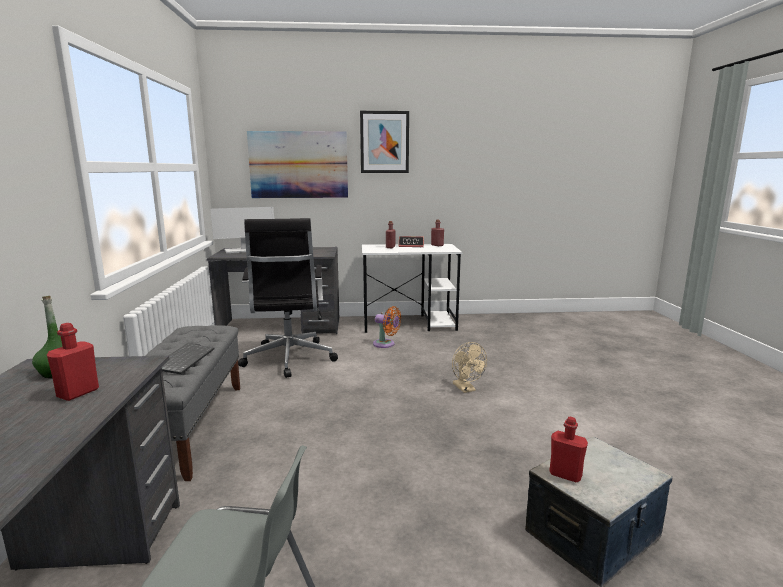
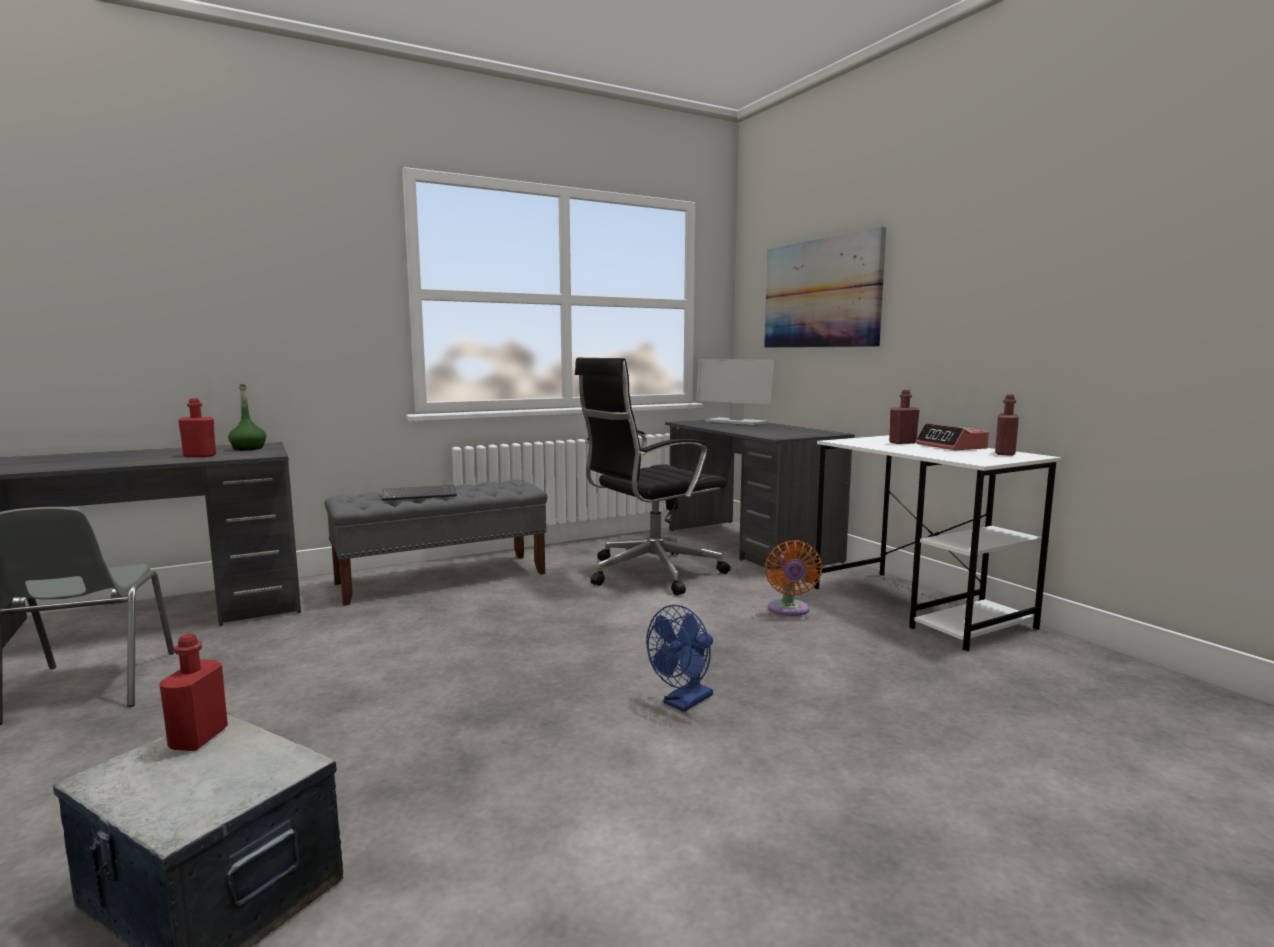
camera: 65 degrees right, 5 degrees down
picture [360,111,409,173] -> none
beige fan [452,342,487,393] -> blue fan [646,605,713,712]

